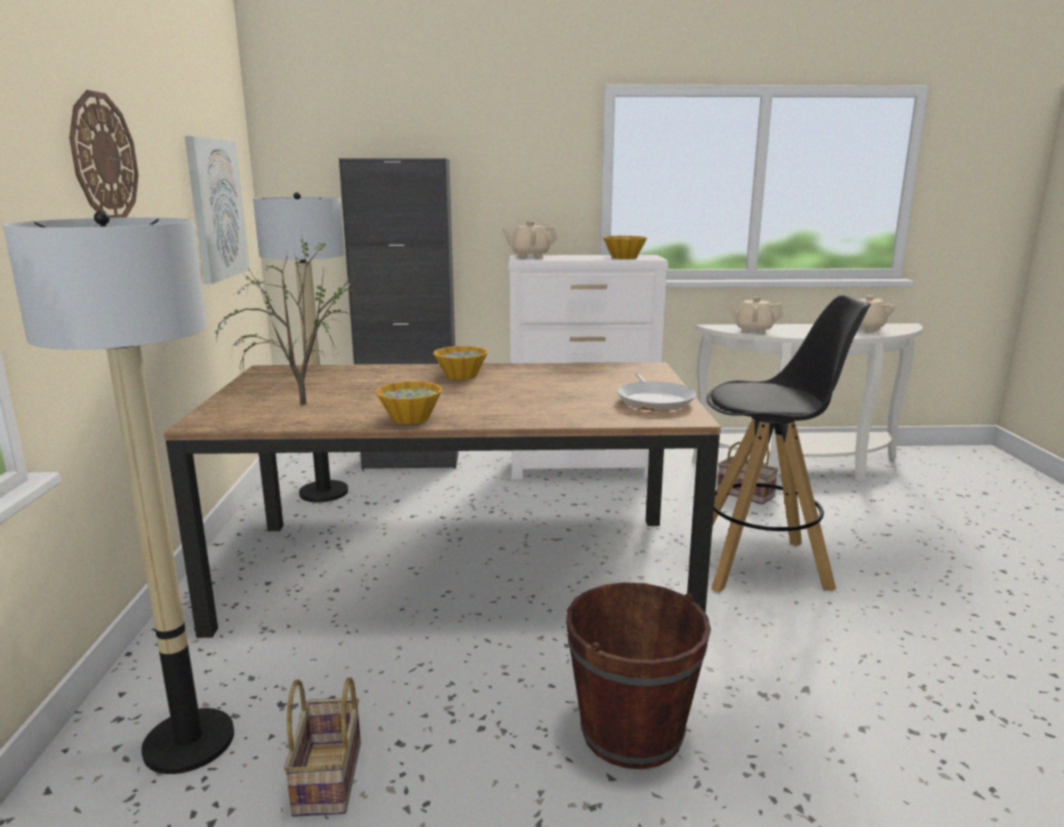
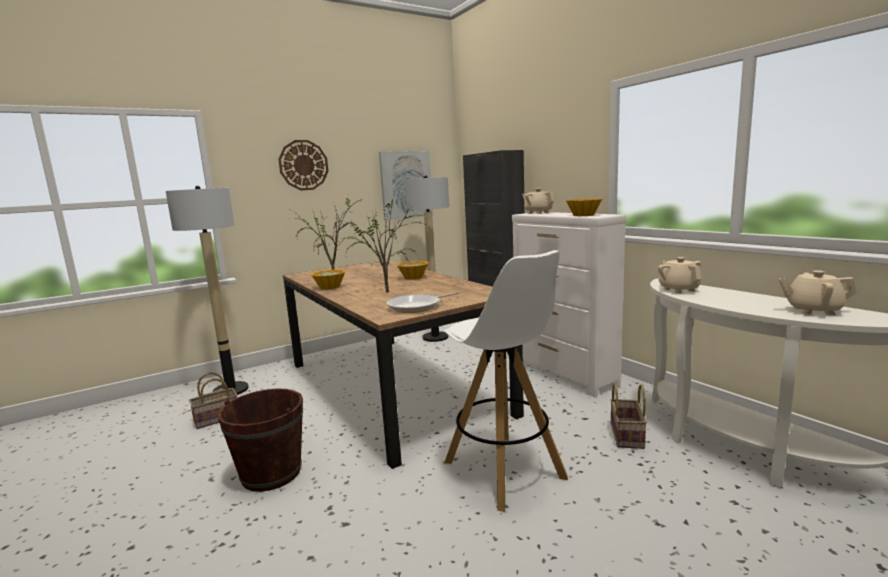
camera: 60 degrees right, 5 degrees down
black stool [707,295,871,592] -> white stool [444,250,568,512]
none -> potted plant [337,196,433,293]

